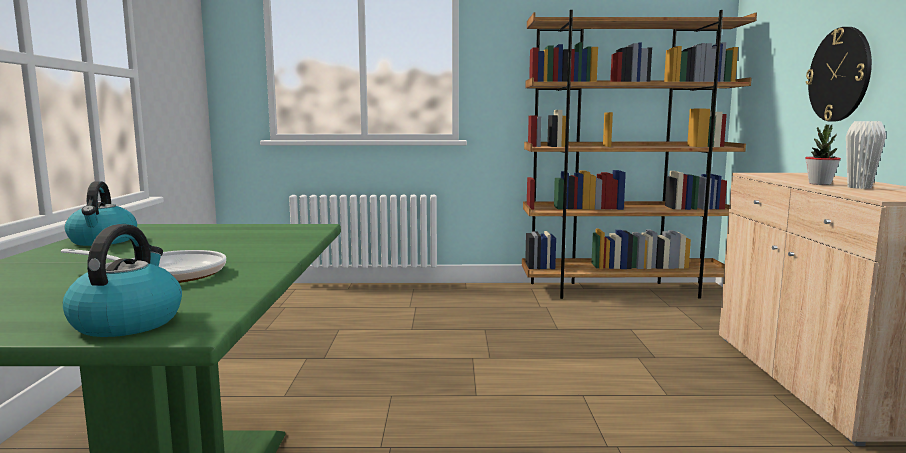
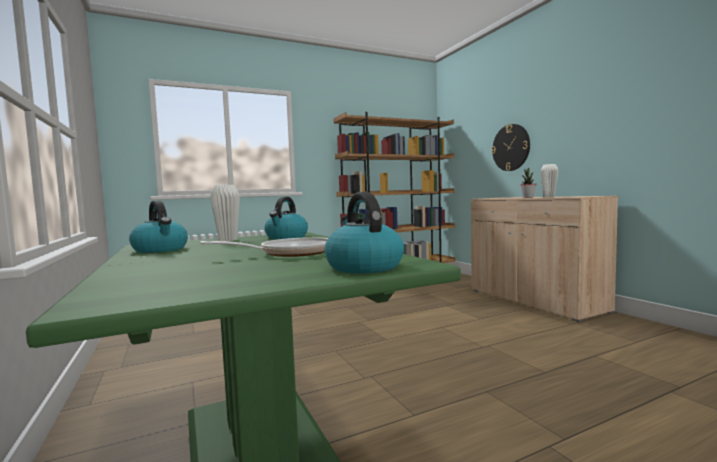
camera: 25 degrees left, 5 degrees down
none -> white vase [210,185,240,241]
none -> kettle [264,196,308,239]

